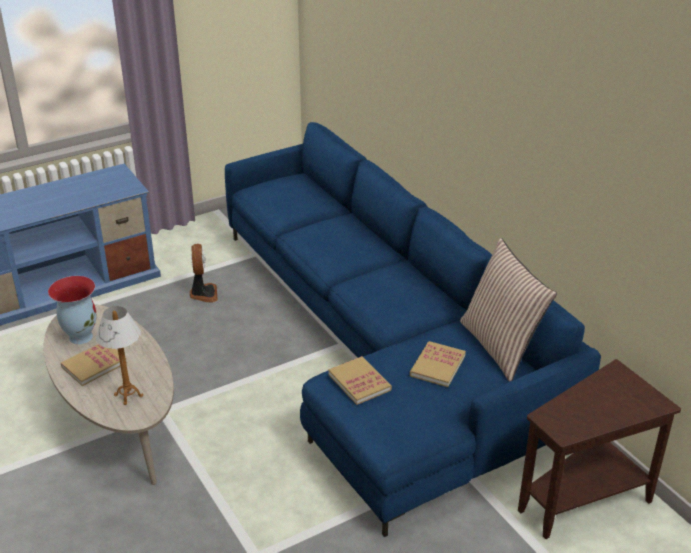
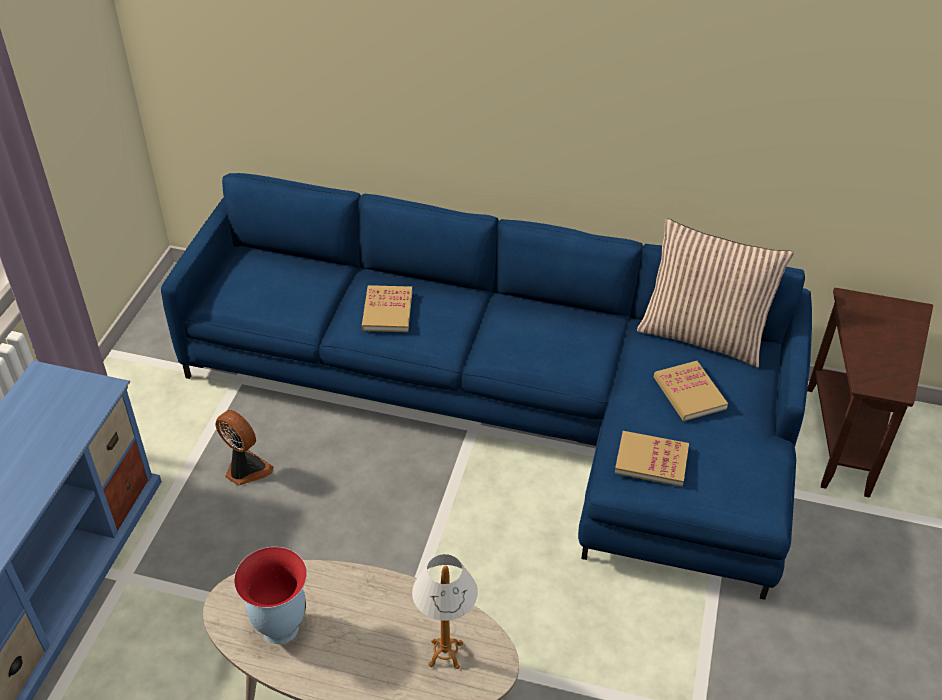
camera: 45 degrees left, 10 degrees up
book [61,344,127,386] -> book moved to [362,285,412,332]

